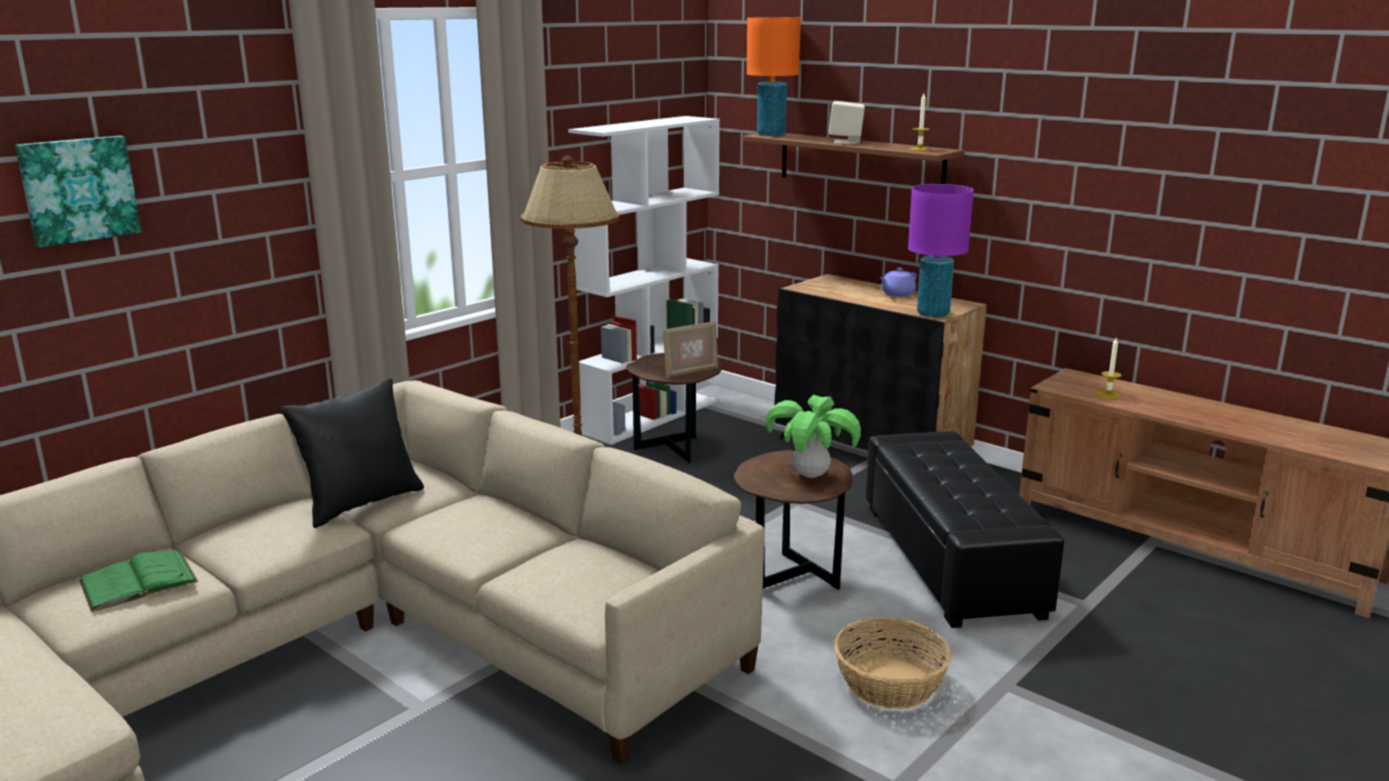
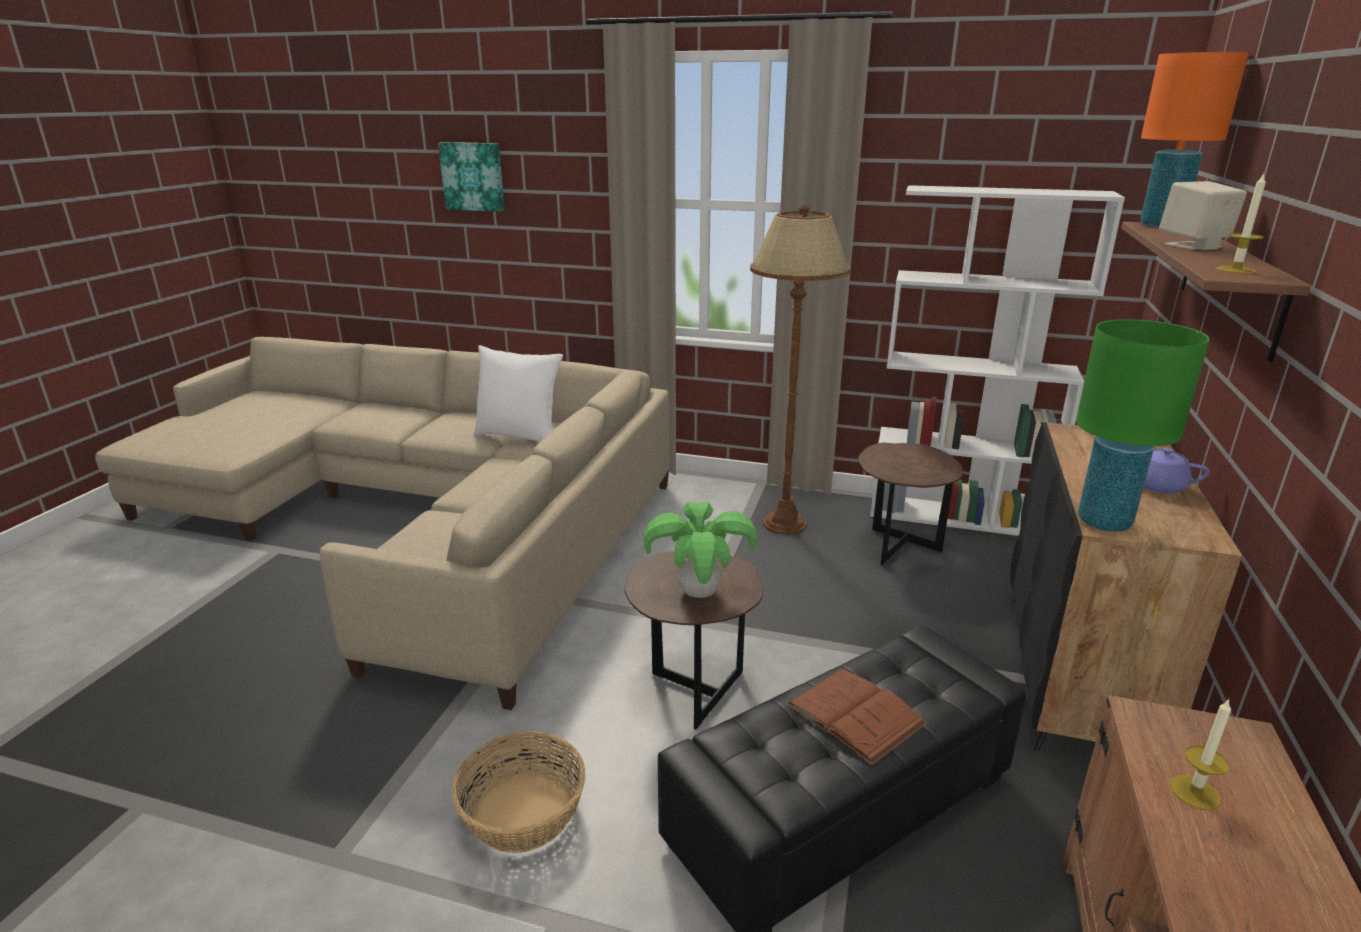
camera: 65 degrees right, 5 degrees up
green book [79,551,198,612] -> none
black pillow [281,378,424,528] -> white pillow [473,345,563,442]
picture frame [663,321,718,378] -> none
purple table lamp [908,184,974,317] -> green table lamp [1076,319,1210,532]
none -> brown book [787,669,927,765]

